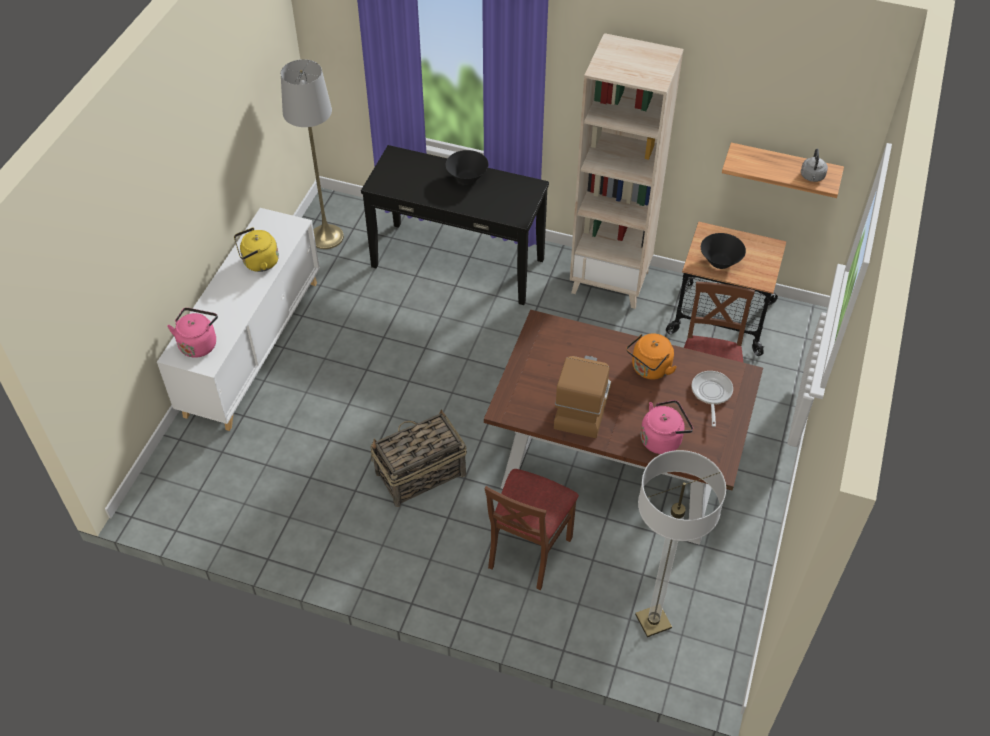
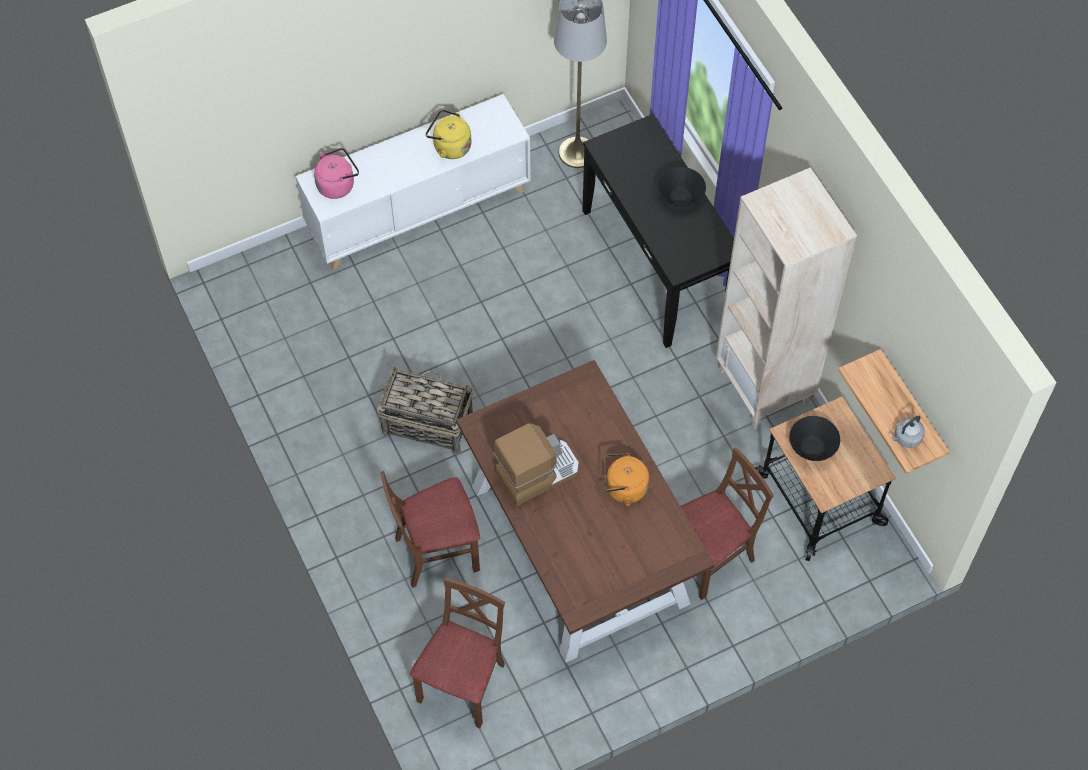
camera: 45 degrees right, 10 degrees up
floor lamp [635,450,726,637] -> brown chair [410,578,505,728]
pink kettle [640,400,693,454] -> none
frying pan [691,371,733,427] -> none

